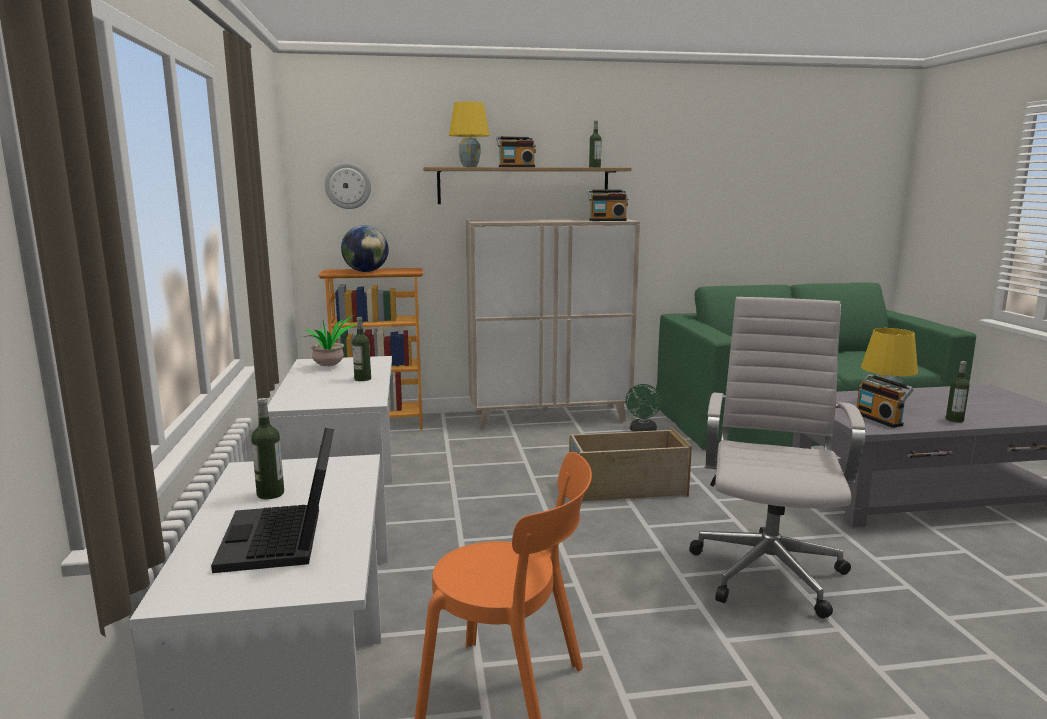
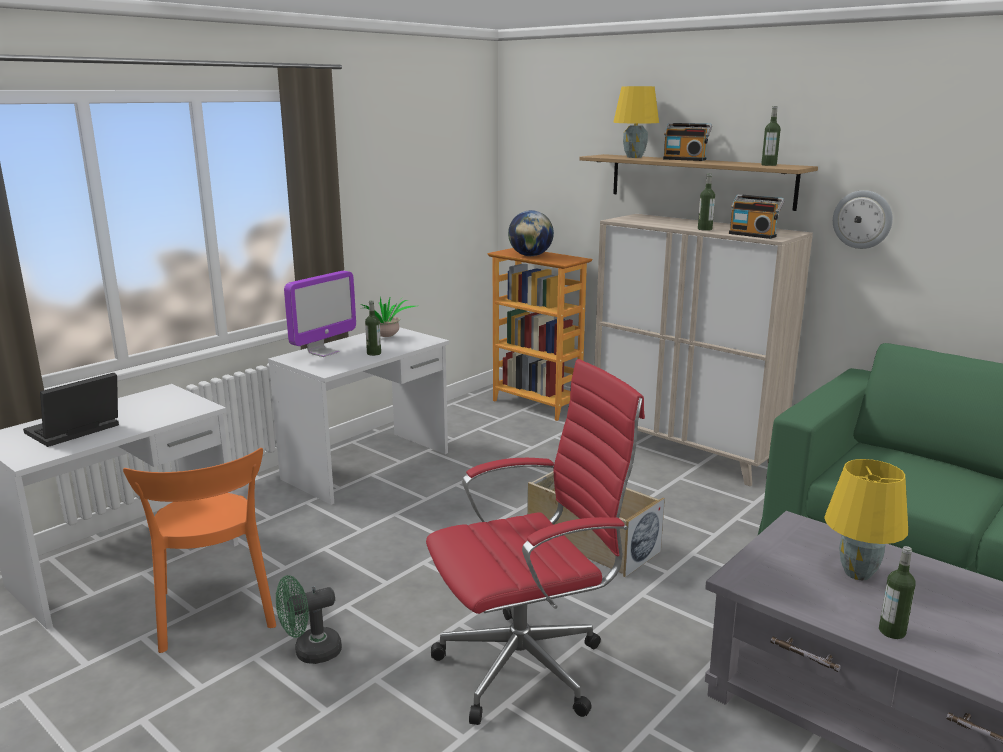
camera: 50 degrees right, 5 degrees up
bottle [251,398,284,499] -> bottle moved to [698,173,715,231]
wall clock [325,163,371,209] -> wall clock moved to [833,190,893,249]
green fan [625,384,662,432] -> green fan moved to [276,575,342,664]
white office chair [689,297,866,618] -> red office chair [426,359,645,725]
radio [857,374,914,428] -> none
none -> monitor [284,271,356,357]

